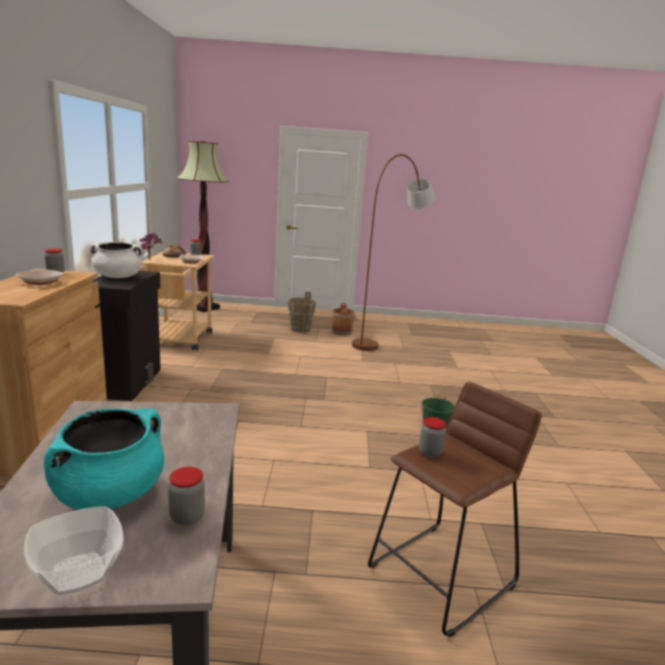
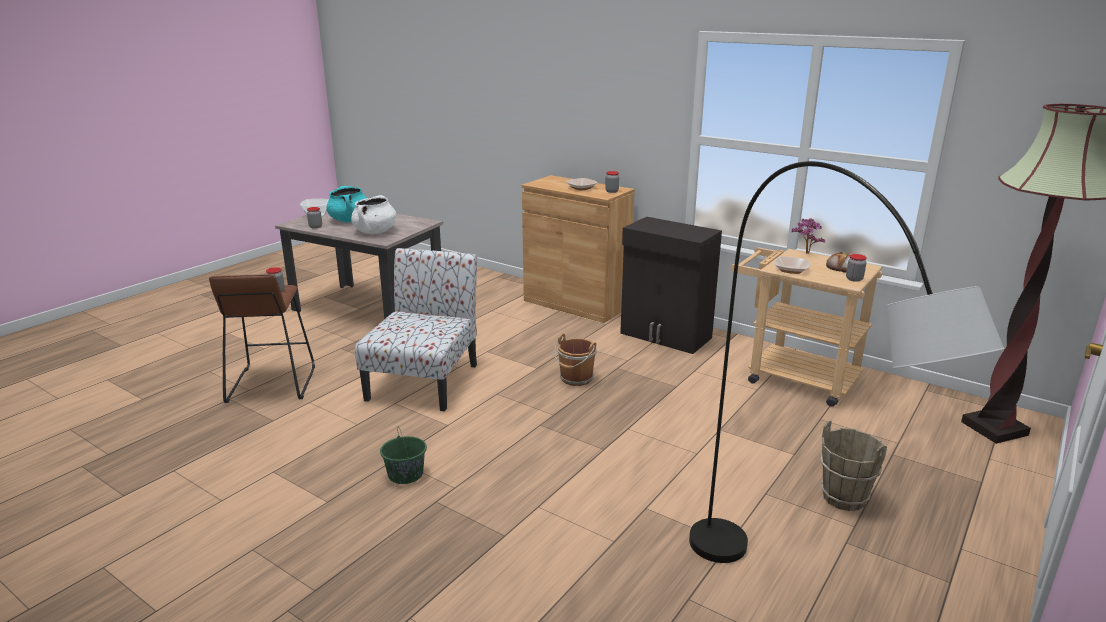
camera: 125 degrees right, 5 degrees up
white cooking pot [90,242,143,278] -> white cooking pot moved to [351,195,396,234]
brown bucket [331,303,357,335] -> brown bucket moved to [554,333,597,386]
brown floor lamp [352,154,435,351] -> grey floor lamp [689,161,1004,563]
none -> chair [355,248,477,411]

